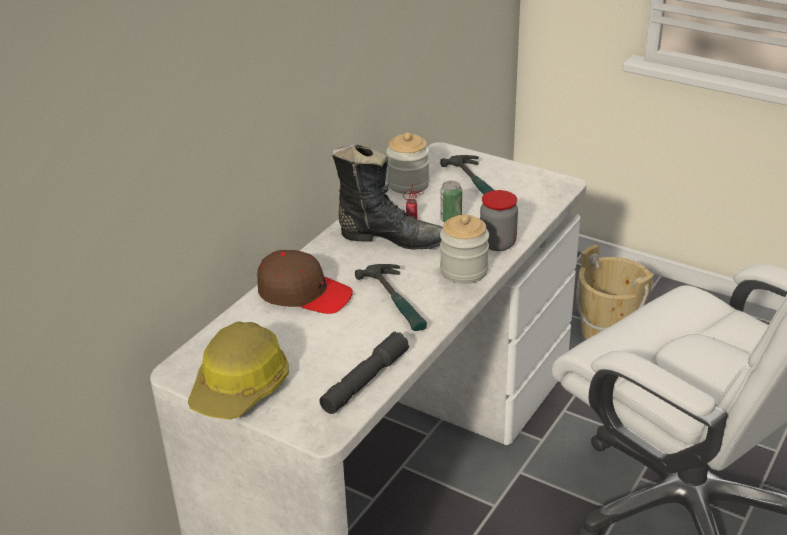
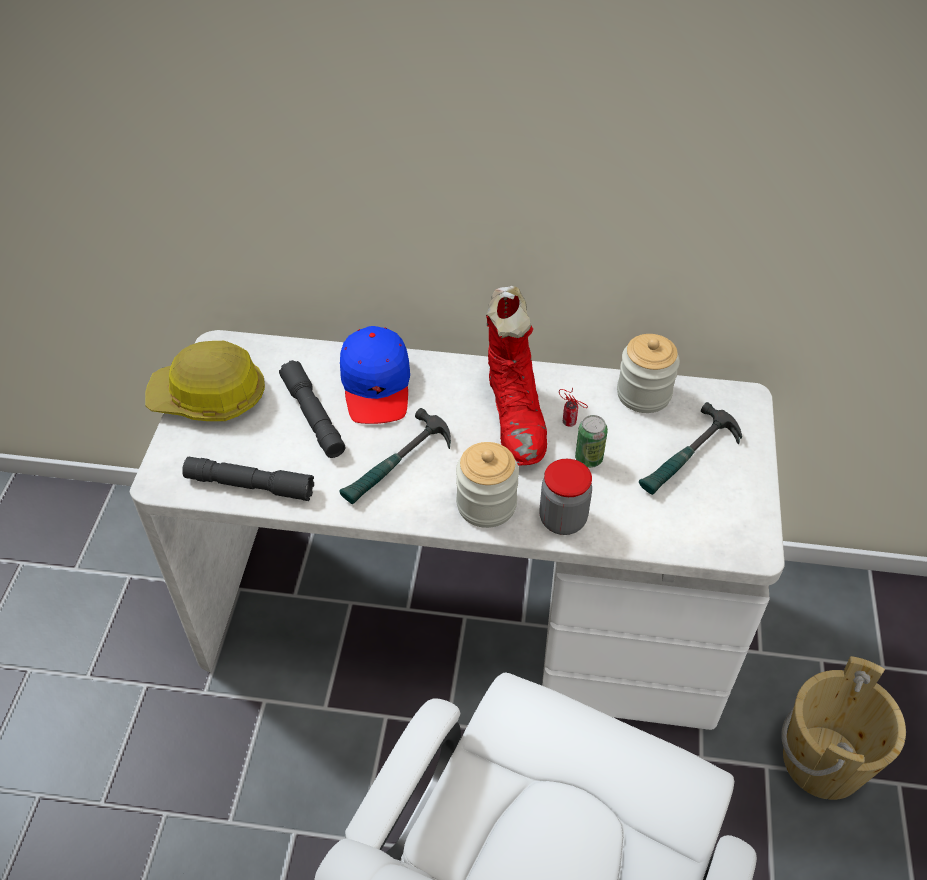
camera: 65 degrees right, 15 degrees up
brown cap [257,250,353,314] -> blue cap [340,326,410,424]
black boot [331,144,443,249] -> red boot [486,286,547,466]
none -> grey flashlight [279,360,345,458]

